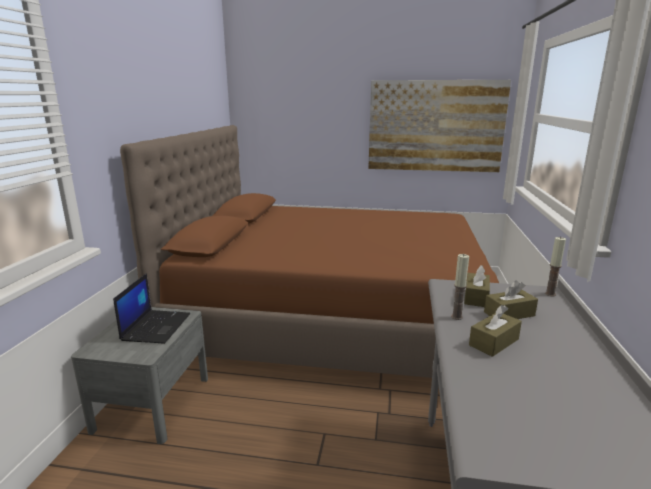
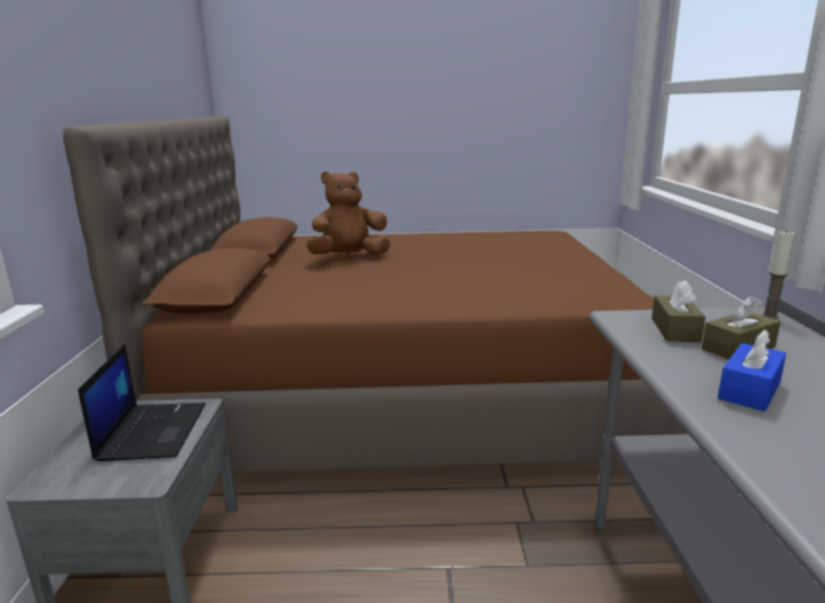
camera: 10 degrees left, 0 degrees up
picture [368,80,511,172] -> none
candle [451,254,469,320] -> none
brown tissue box [469,305,522,357] -> blue tissue box [718,330,786,411]
none -> brown plush toy [306,171,390,255]

